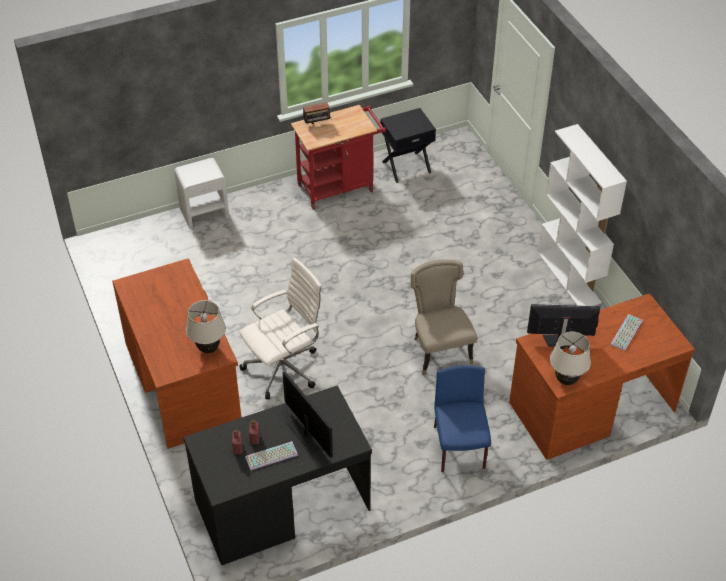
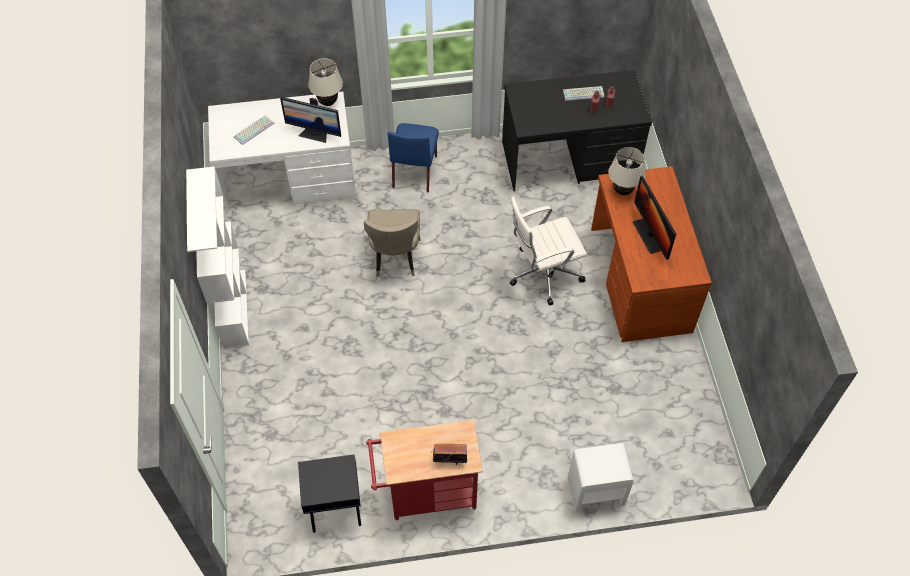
camera: 165 degrees left, 10 degrees up
monitor [283,371,333,458] -> monitor moved to [633,176,676,260]
brown desk [509,293,695,460] -> white desk [208,91,357,214]

